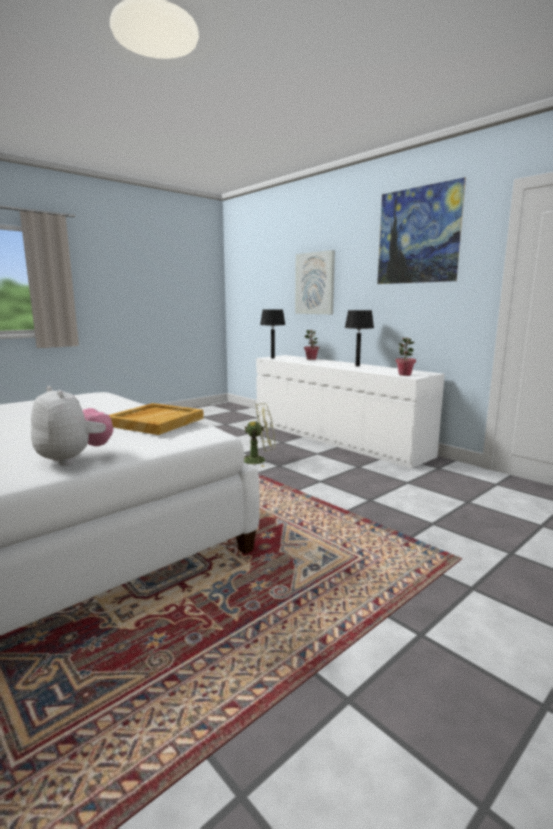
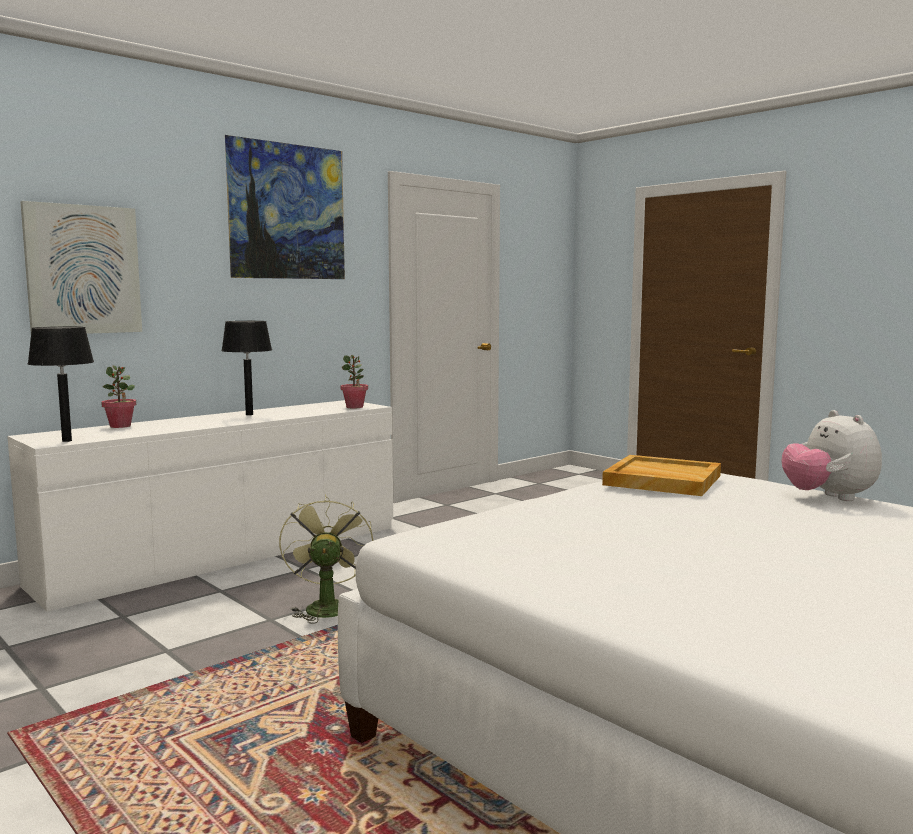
camera: 90 degrees left, 5 degrees down
plush toy [31,386,113,466] -> plush toy turned 60 degrees counterclockwise [781,410,882,501]

